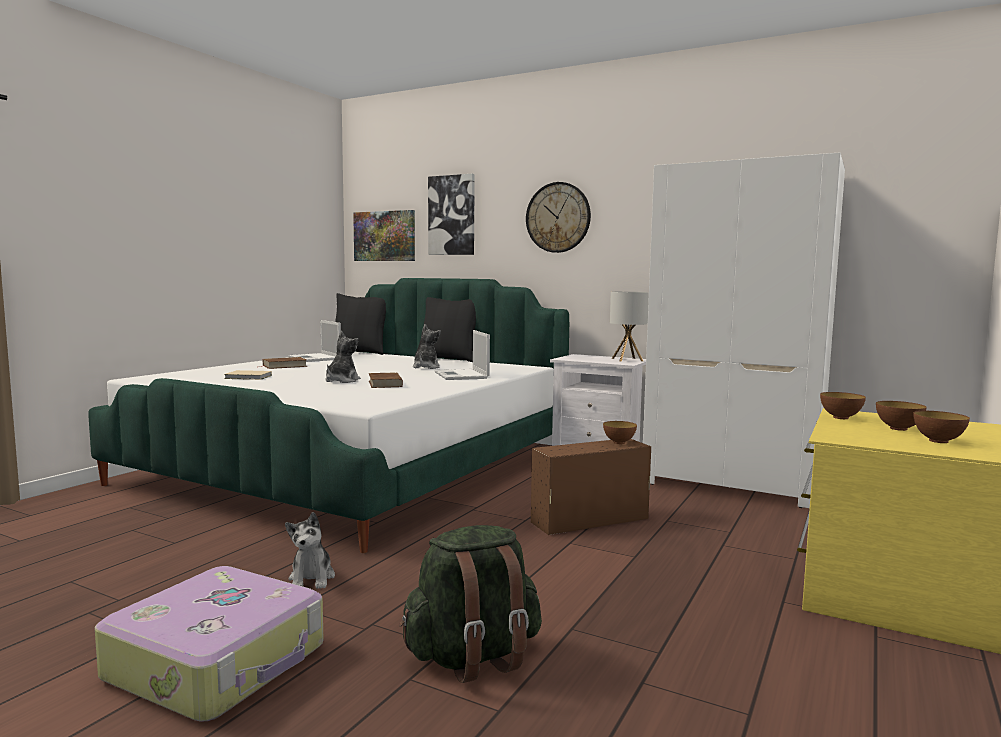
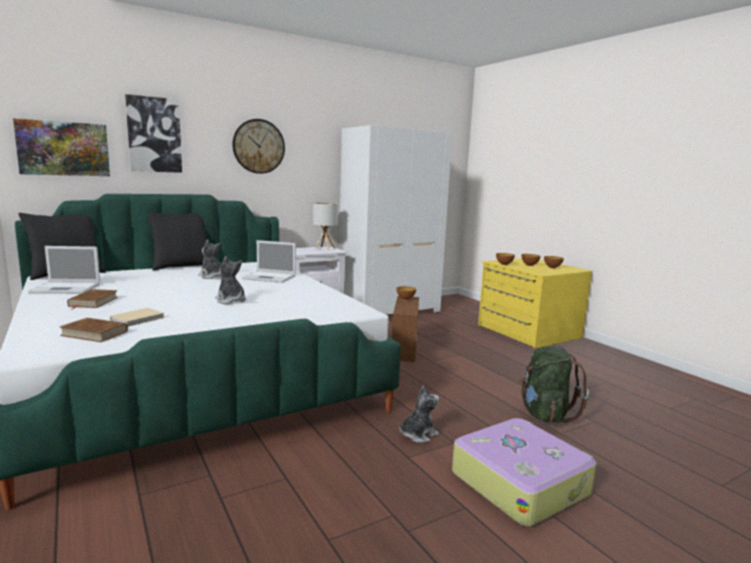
camera: 60 degrees left, 5 degrees up
plush toy [285,512,335,589] -> plush toy turned 60 degrees counterclockwise [399,386,440,443]
brown book [369,372,403,388] -> brown book moved to [60,318,128,342]

